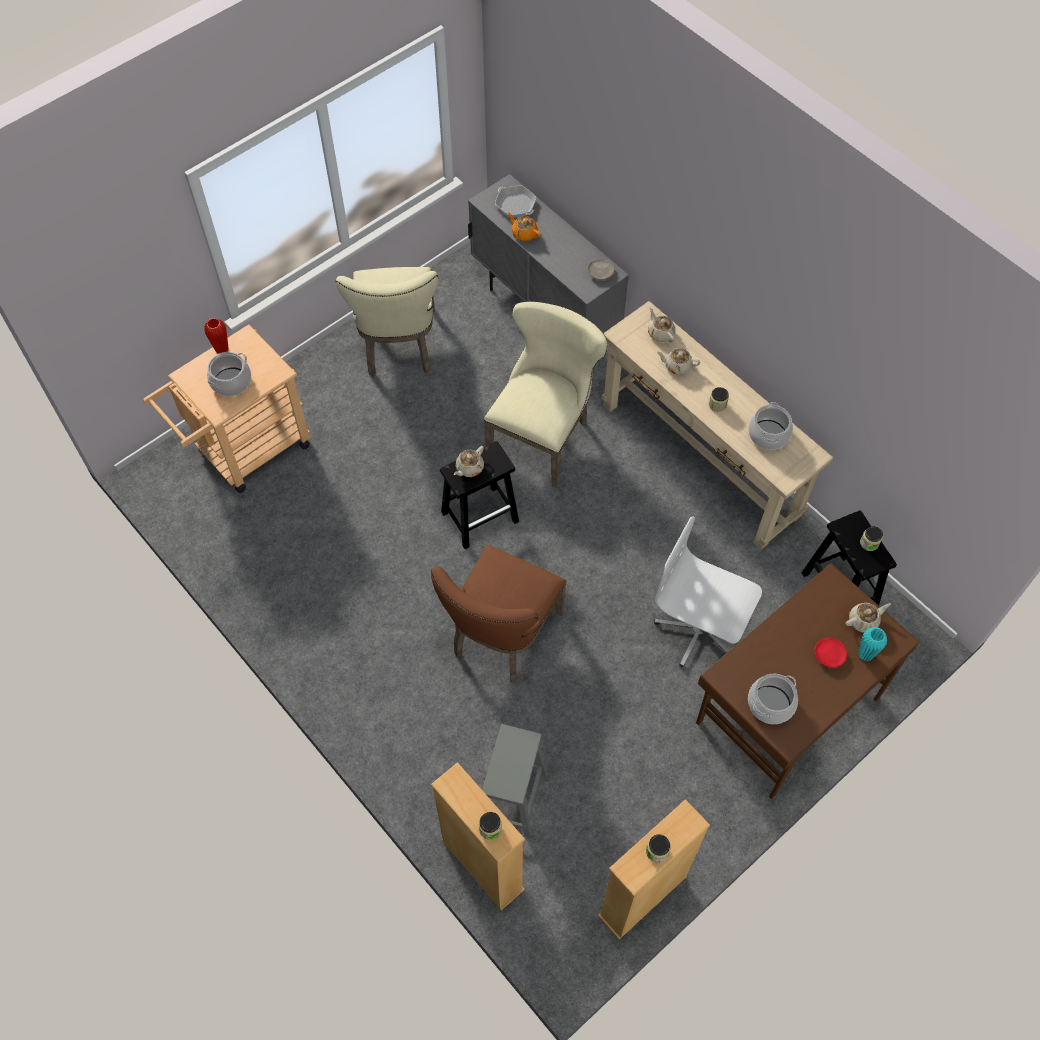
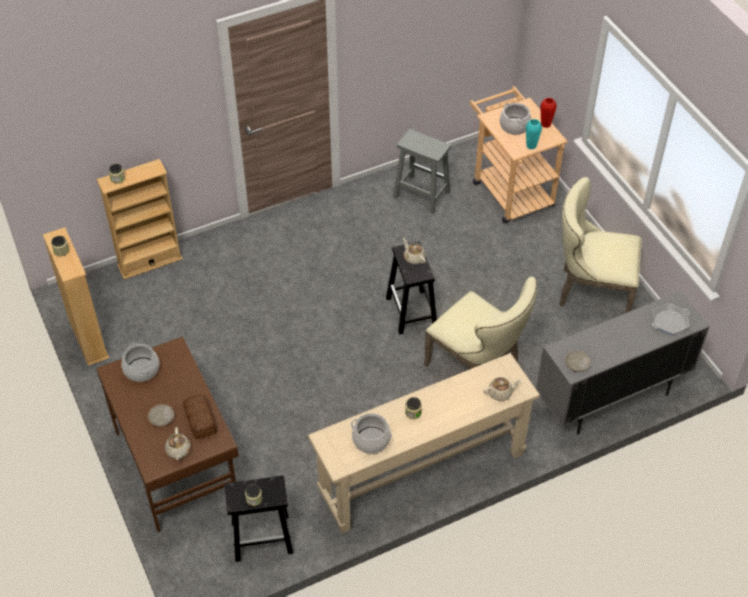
camera: 105 degrees right, 10 degrees down
brown chair [431,545,566,683] -> none
grey stool [482,724,548,838] -> grey stool moved to [393,129,451,214]
orange teapot [507,212,541,241] -> none
white office chair [654,516,762,667] -> none
beige teapot [657,348,701,375] -> none
red plate [814,638,847,668] -> beige plate [148,404,174,427]
turquoise vase [858,627,887,661] -> turquoise vase moved to [526,119,542,150]
none -> bread [183,394,217,439]

